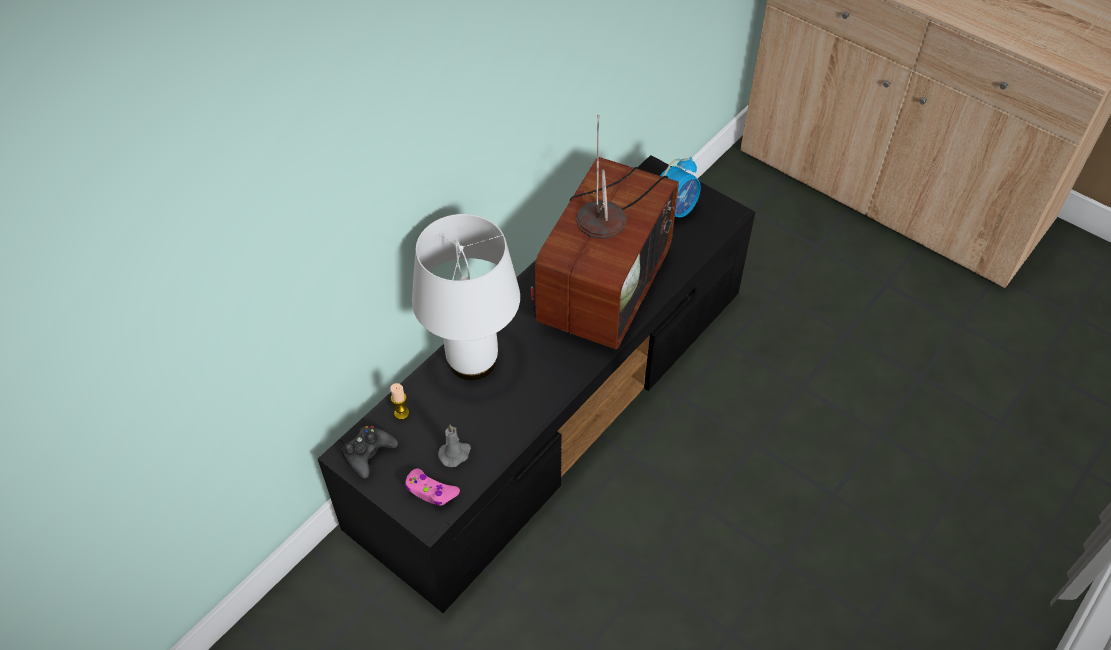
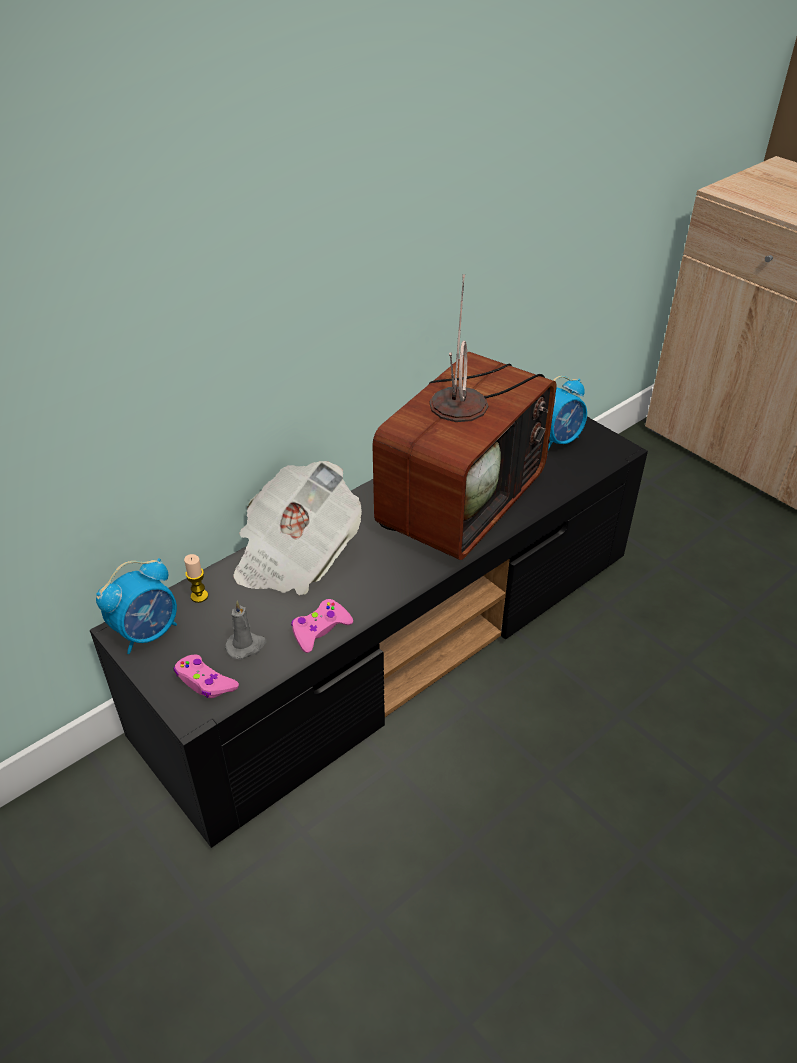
camera: 10 degrees right, 10 degrees down
black game controller [342,426,398,479] -> alarm clock [96,558,177,654]
white table lamp [412,214,520,380] -> newspaper [234,461,362,595]
none -> pink game controller [291,599,353,653]

